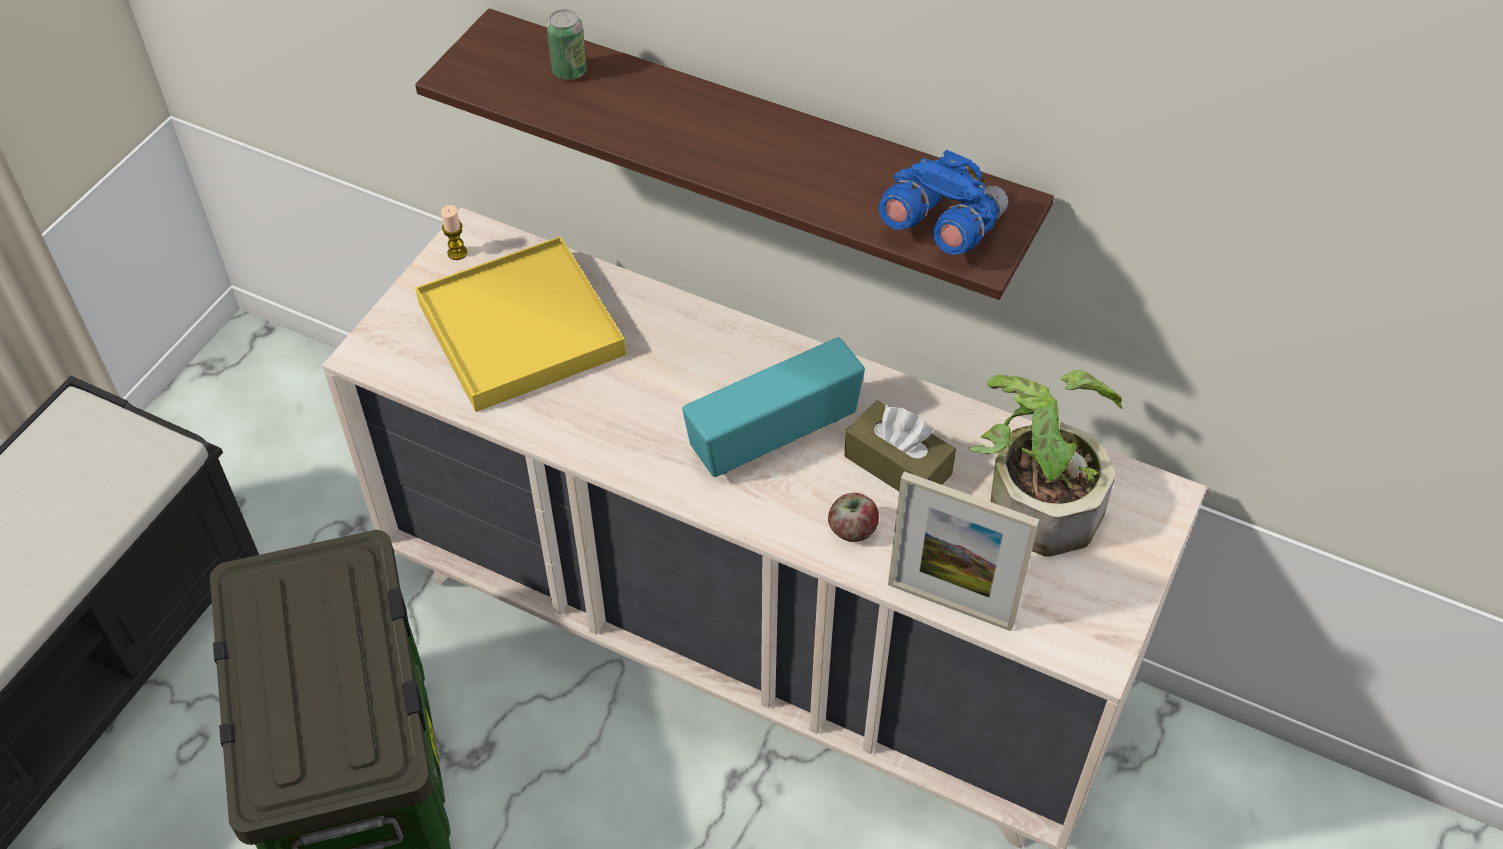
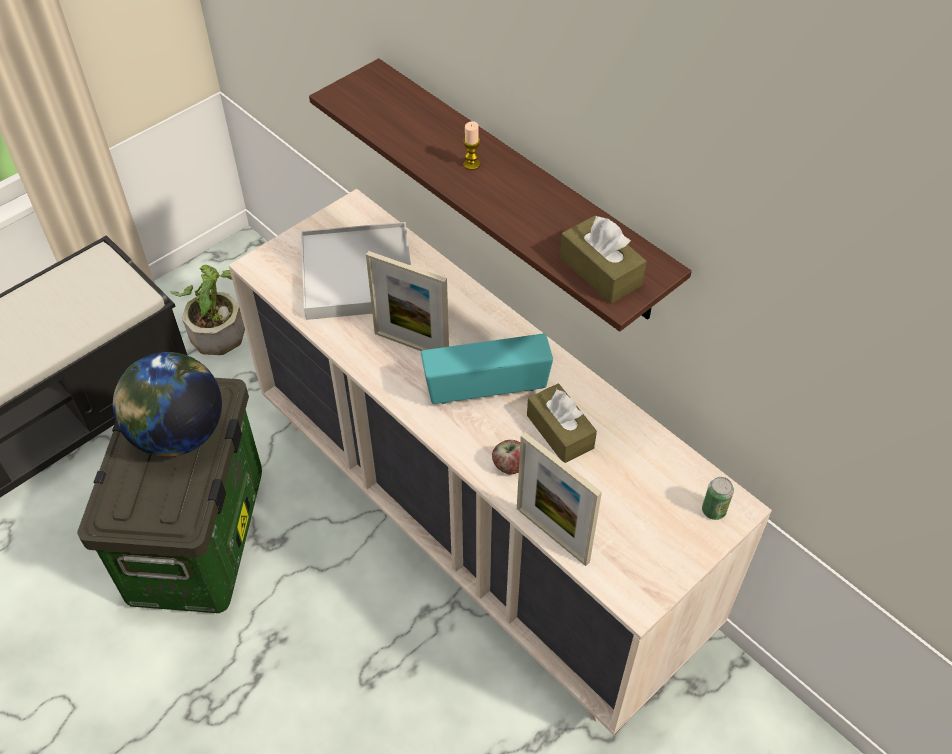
camera: 20 degrees right, 0 degrees up
yellow tray [415,236,626,412] -> white tray [301,222,411,320]
candle [441,205,467,260] -> candle moved to [463,121,480,170]
can [547,9,587,80] -> can moved to [702,477,734,520]
blue binoculars [879,150,1009,255] -> brown tissue box [560,216,647,304]
potted plant [969,370,1123,557] -> potted plant moved to [170,265,245,355]
none -> globe [113,352,222,457]
none -> picture frame [366,251,449,351]

